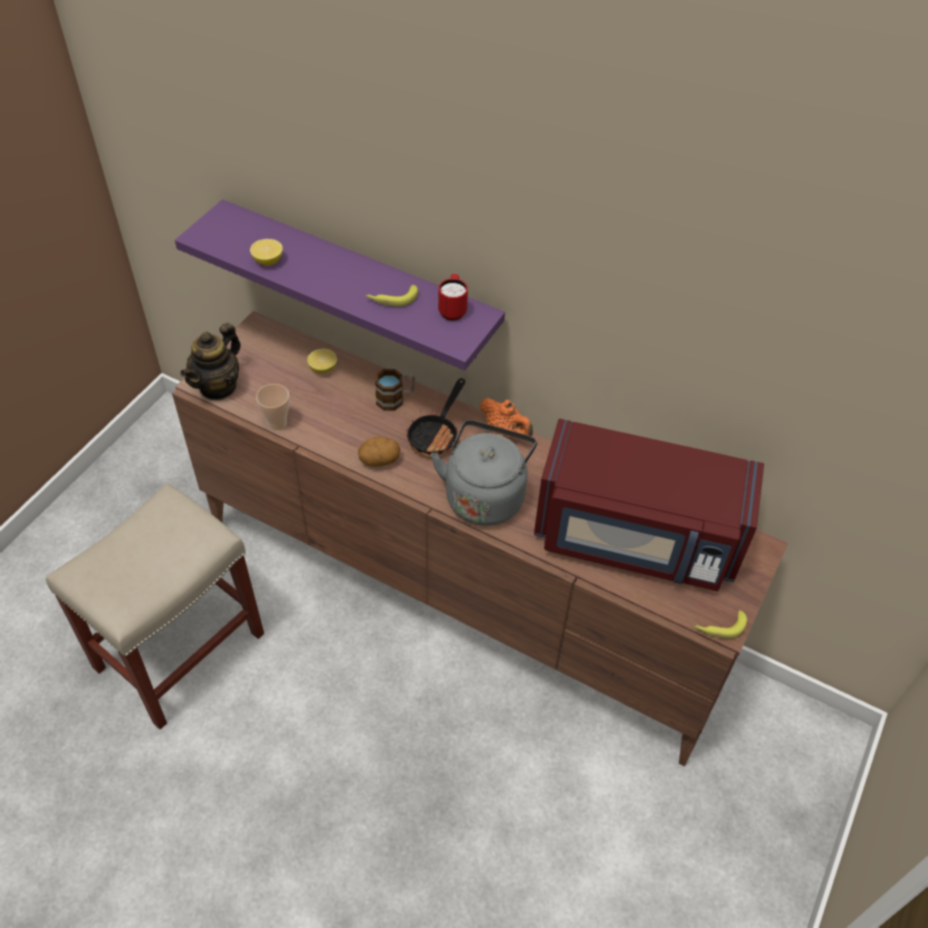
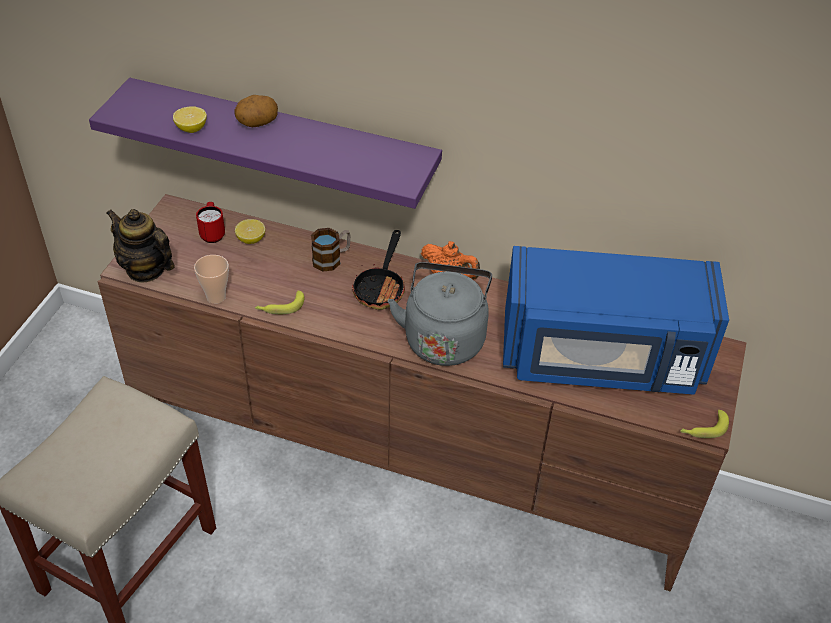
camera: 10 degrees left, 5 degrees down
teapot [180,323,241,400] -> teapot turned 105 degrees clockwise [106,209,175,282]
potato [358,437,400,467] -> potato moved to [234,95,278,127]
banana [366,285,418,307] -> banana moved to [255,291,304,314]
red mug [438,274,468,321] -> red mug moved to [196,202,225,243]
red microwave [534,418,764,591] -> blue microwave [503,246,729,395]

